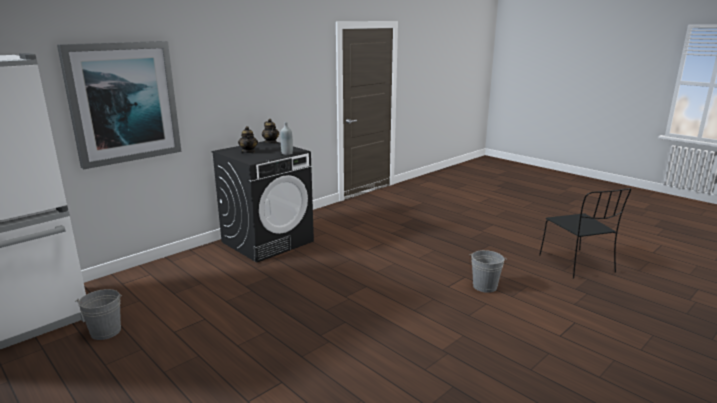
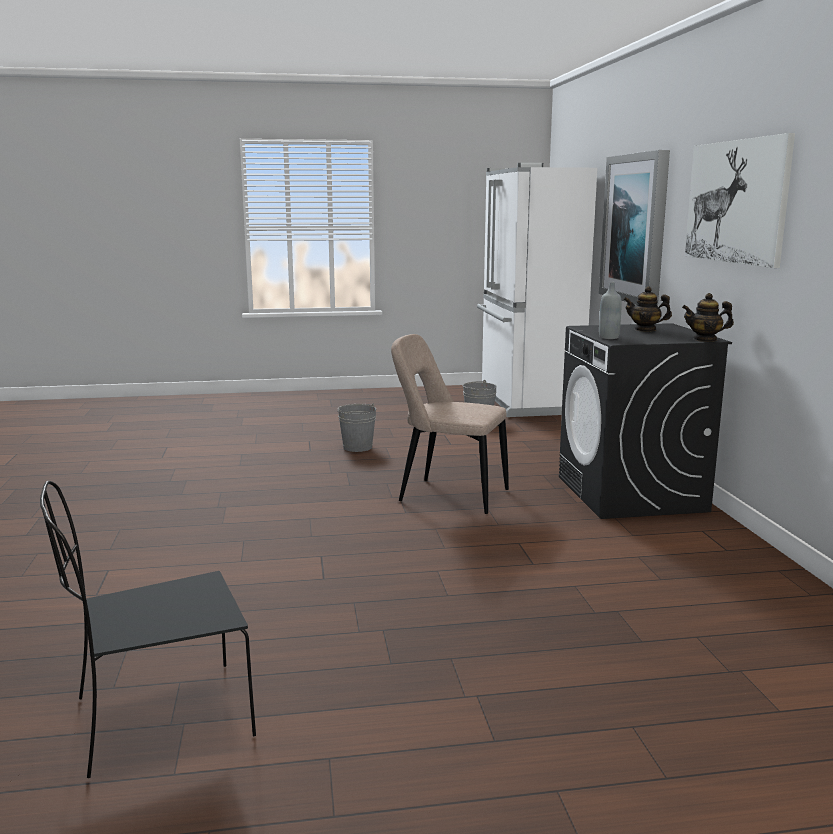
camera: 125 degrees right, 5 degrees down
grey bucket [469,250,507,293] -> grey bucket moved to [338,403,376,452]
black chair [539,188,631,279] -> black chair turned 45 degrees counterclockwise [40,481,256,778]
none -> beige chair [391,334,509,514]
none -> picture [685,133,795,268]

